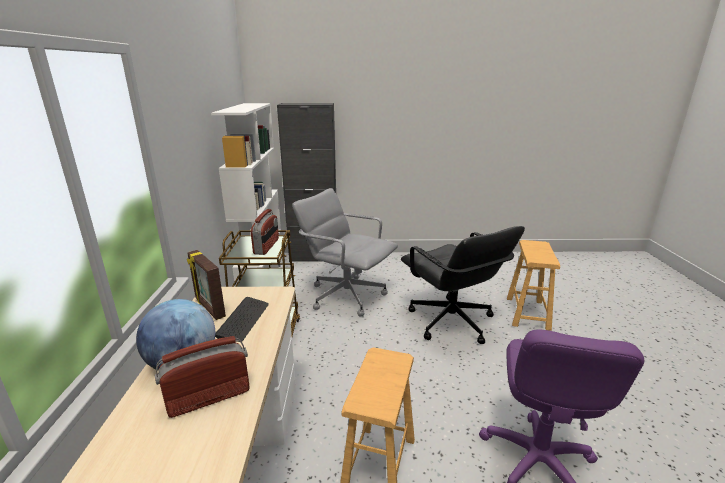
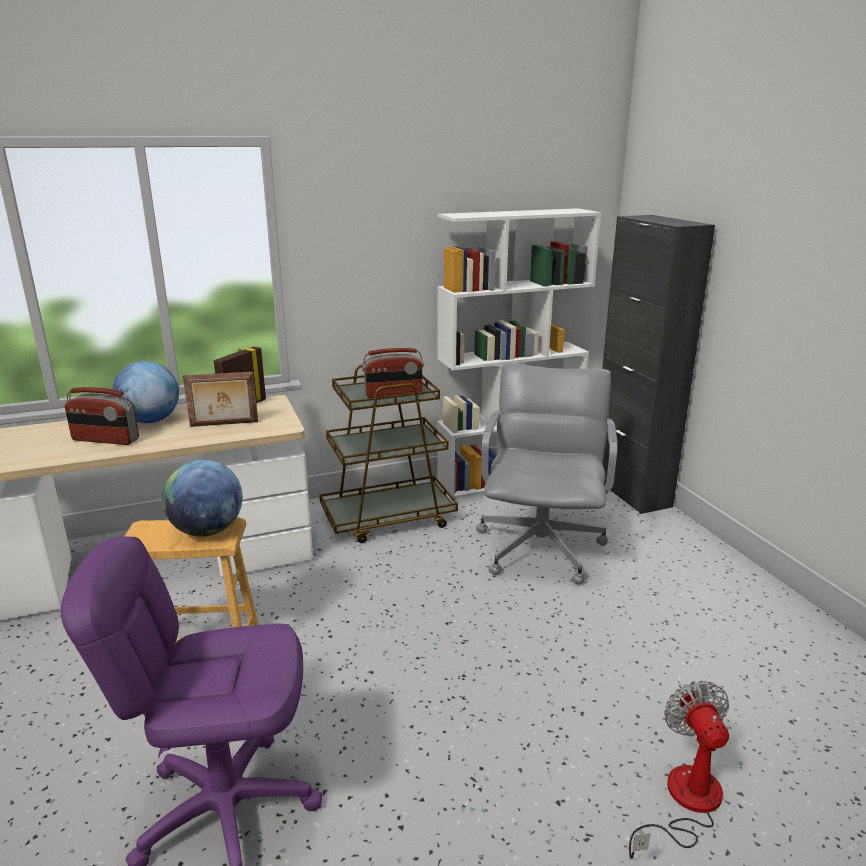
camera: 70 degrees right, 0 degrees up
radio [155,336,249,418] -> radio turned 150 degrees clockwise [65,387,139,445]
keyboard [215,297,269,342] -> picture frame [183,372,258,427]
black office chair [401,226,525,344] -> none
brown stool [507,240,560,331] -> fan [629,681,729,859]
none -> globe [162,460,243,537]

